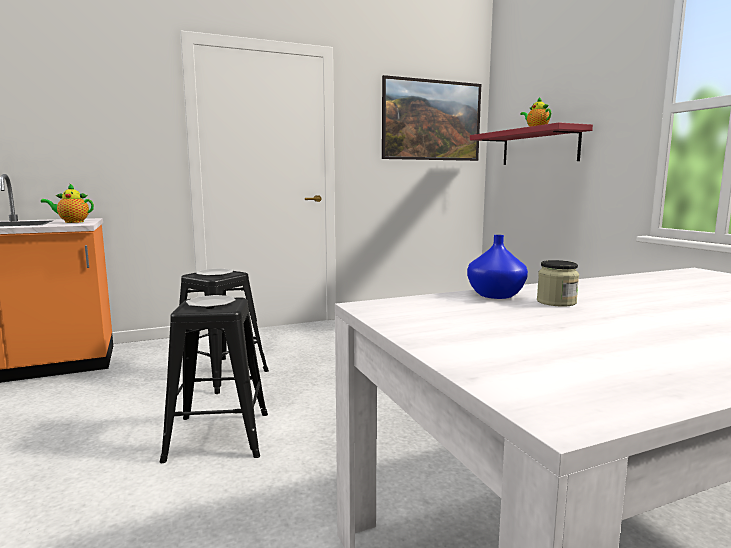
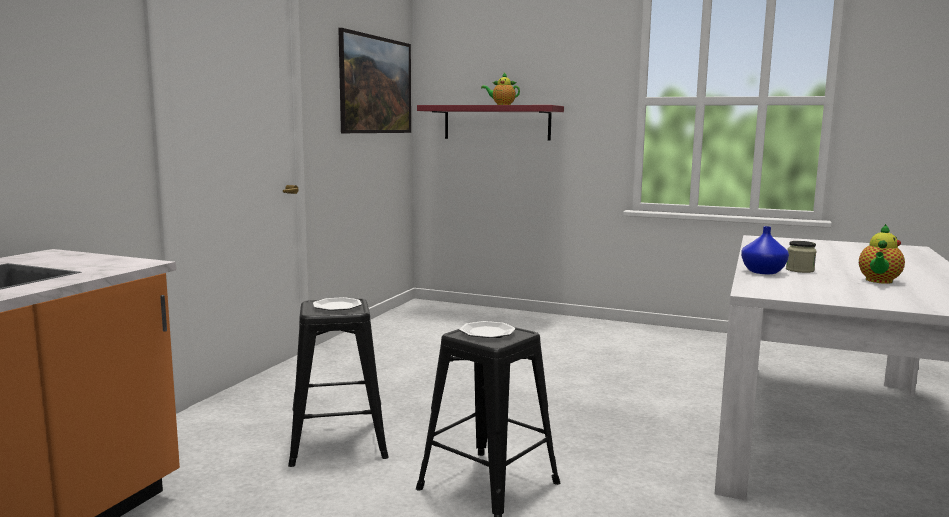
camera: 45 degrees left, 0 degrees up
teapot [41,183,94,223] -> teapot moved to [859,224,905,284]

